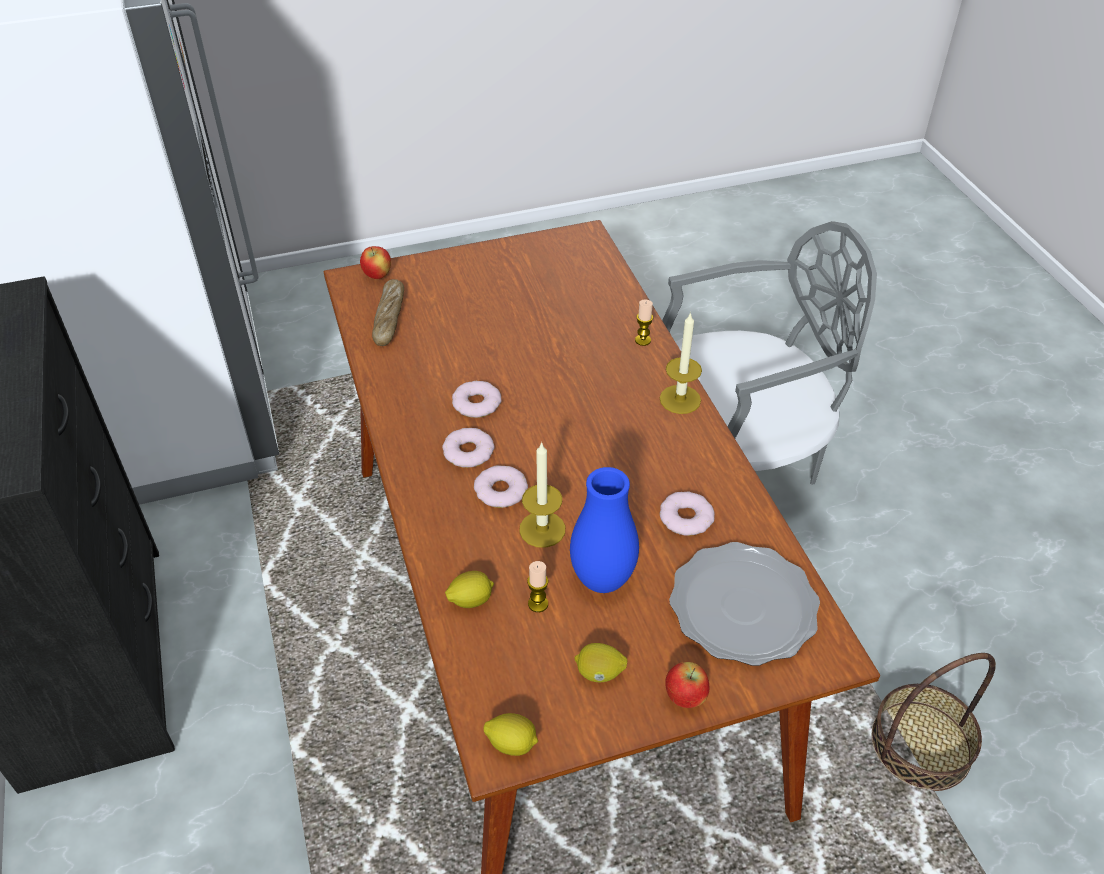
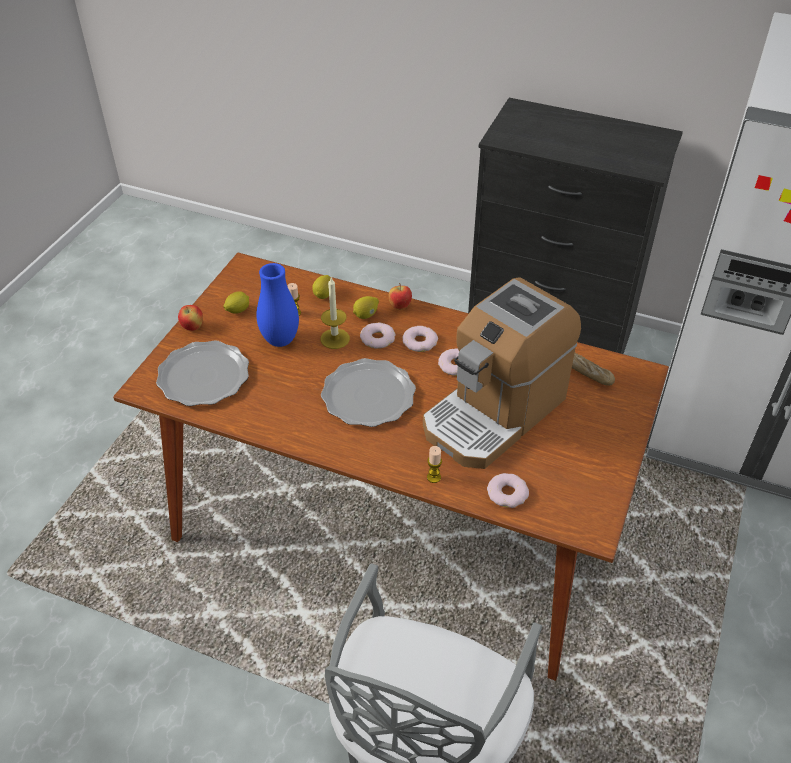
camera: 130 degrees right, 0 degrees up
apple [360,246,391,279] -> apple moved to [389,283,412,310]
lemon [484,713,538,756] -> lemon moved to [353,296,379,319]
candle [660,312,702,414] -> none
donut [660,491,715,536] -> donut moved to [487,473,529,508]
basket [872,653,996,791] -> none
none -> plate [321,358,416,427]
none -> coffee machine [423,277,581,469]

